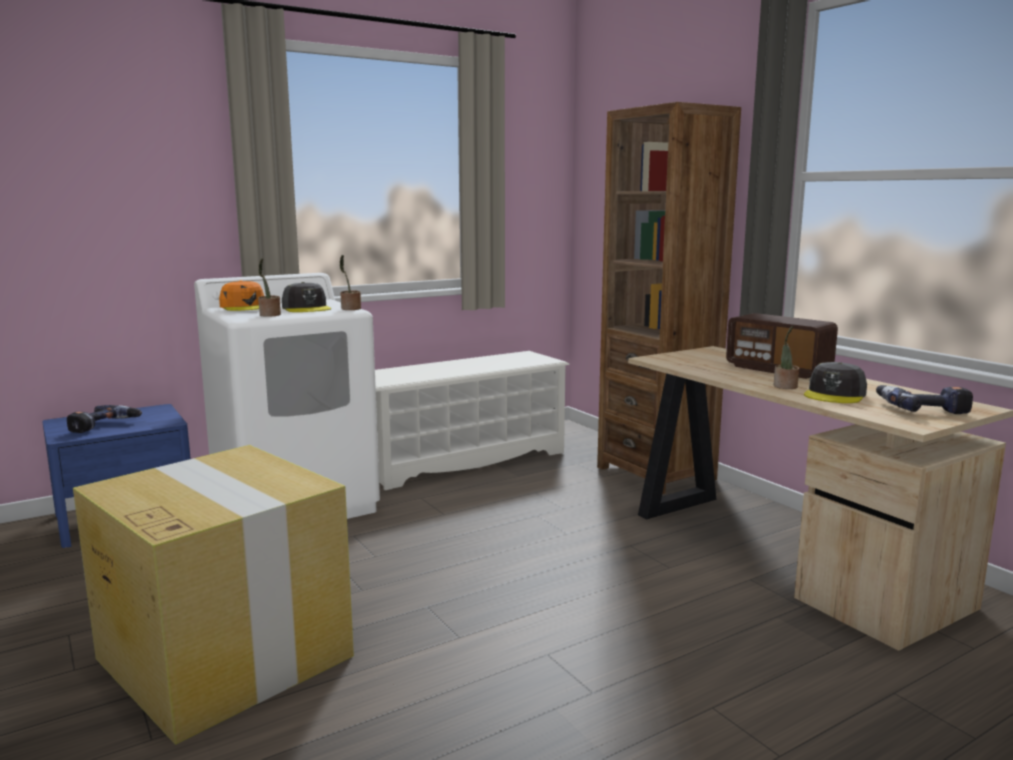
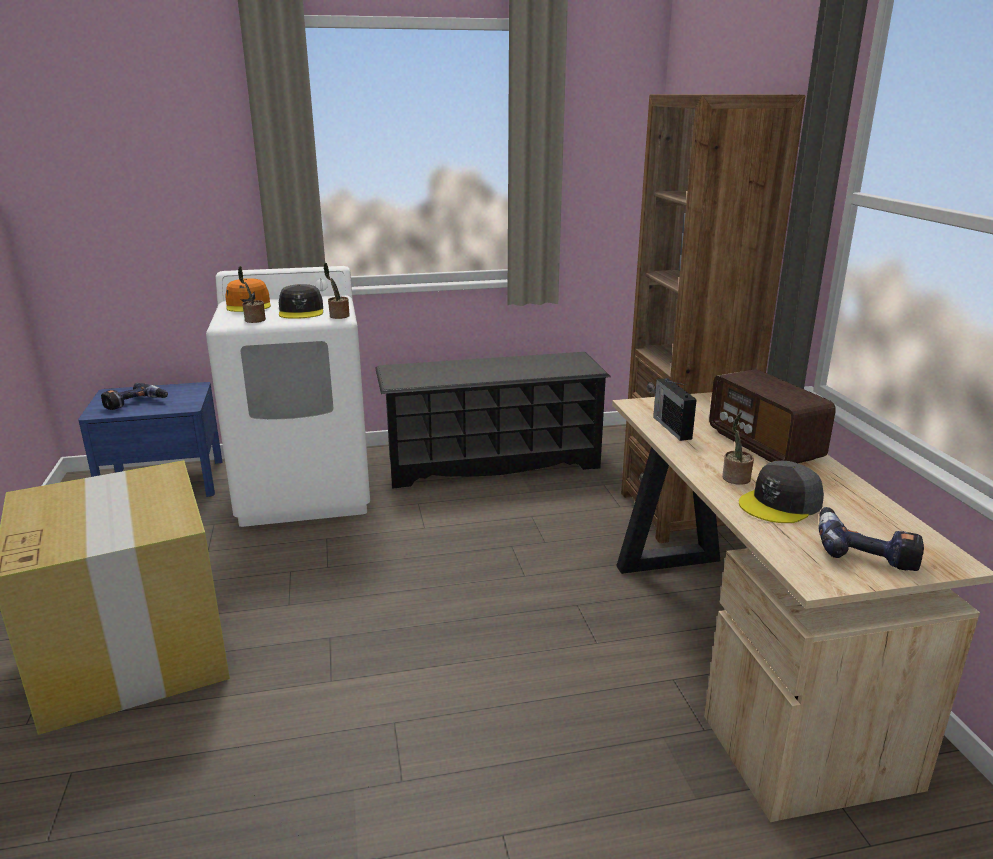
camera: 20 degrees right, 10 degrees up
white shoe rack [375,351,570,490] -> black shoe rack [375,352,611,489]
none -> radio [653,378,697,441]

